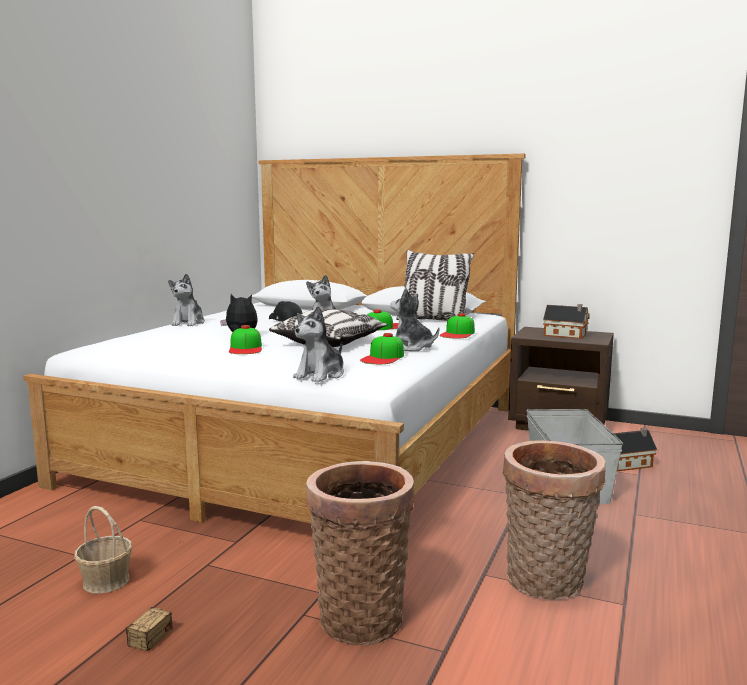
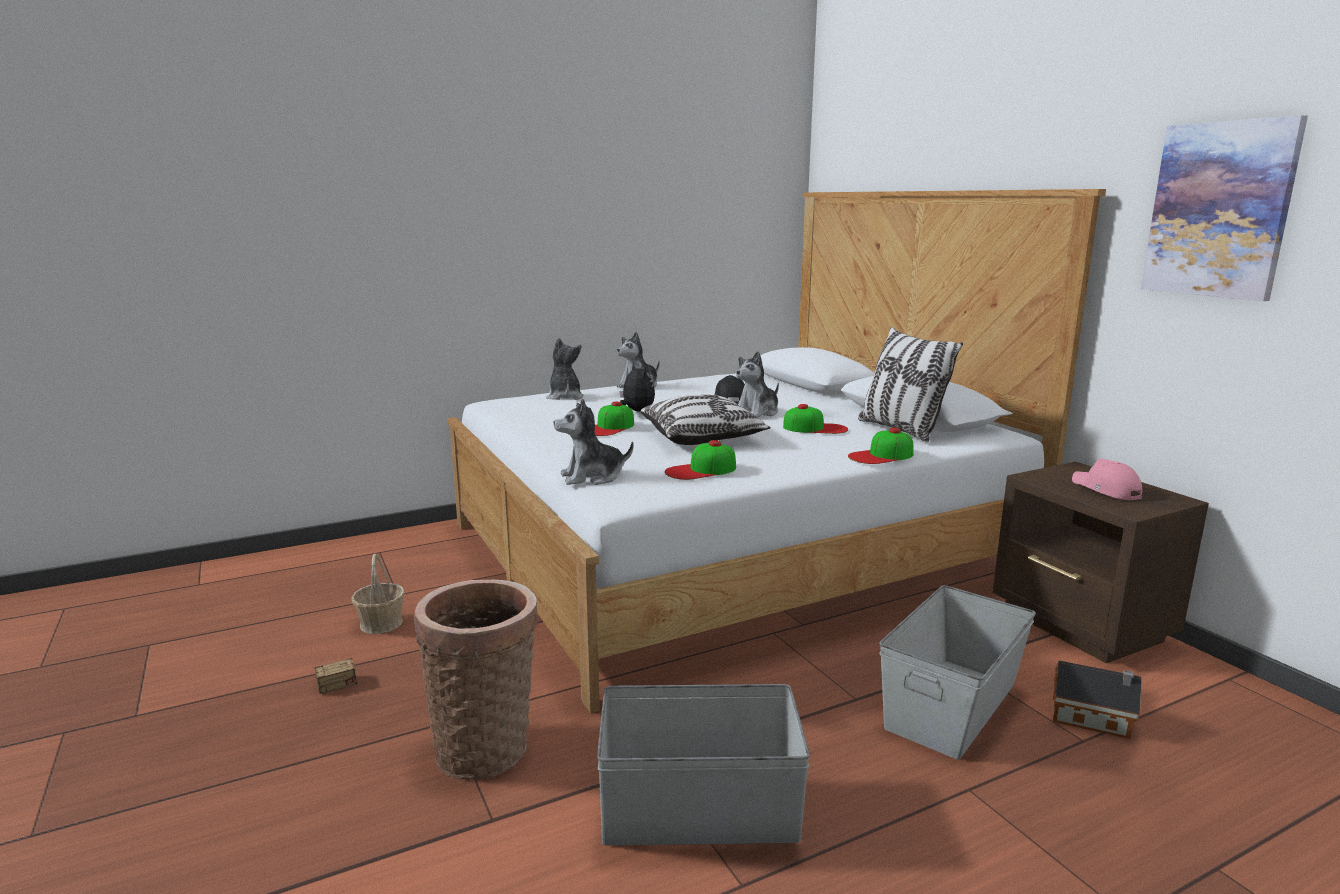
camera: 40 degrees right, 5 degrees up
plush toy [390,288,439,351] -> plush toy moved to [546,338,584,400]
basket [503,440,606,600] -> grey storage box [597,684,810,846]
toy house [543,304,589,339] -> pink cap [1072,458,1142,500]
none -> picture [1141,115,1308,301]

